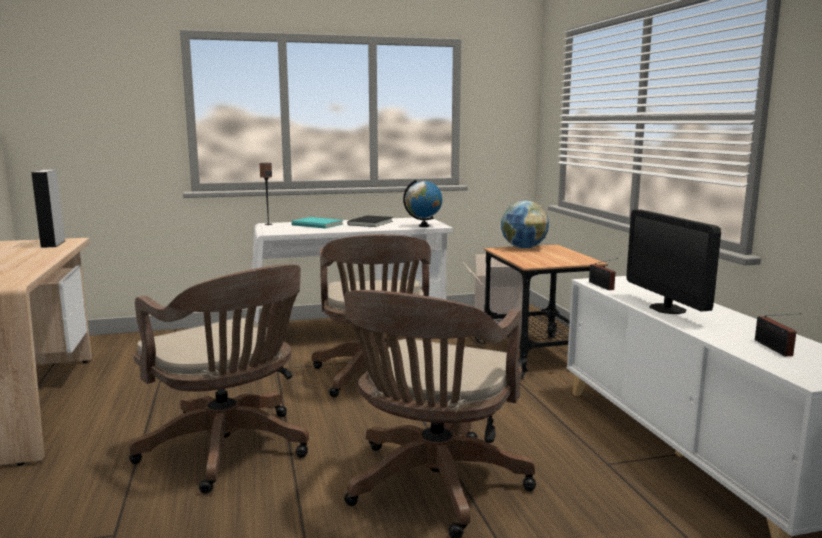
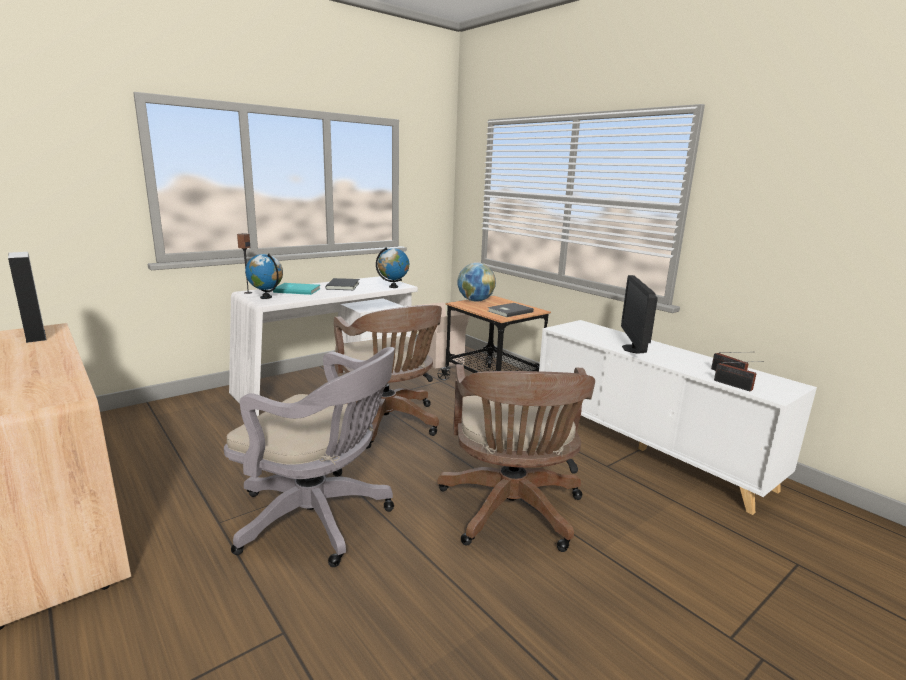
camera: 25 degrees left, 5 degrees up
brown office chair [129,264,309,494] -> grey office chair [224,347,395,567]
radio [589,258,618,290] -> radio moved to [714,361,764,391]
monitor [627,209,721,314] -> monitor turned 45 degrees clockwise [621,275,658,353]
none -> globe [245,253,283,299]
none -> grey book [488,303,534,317]

